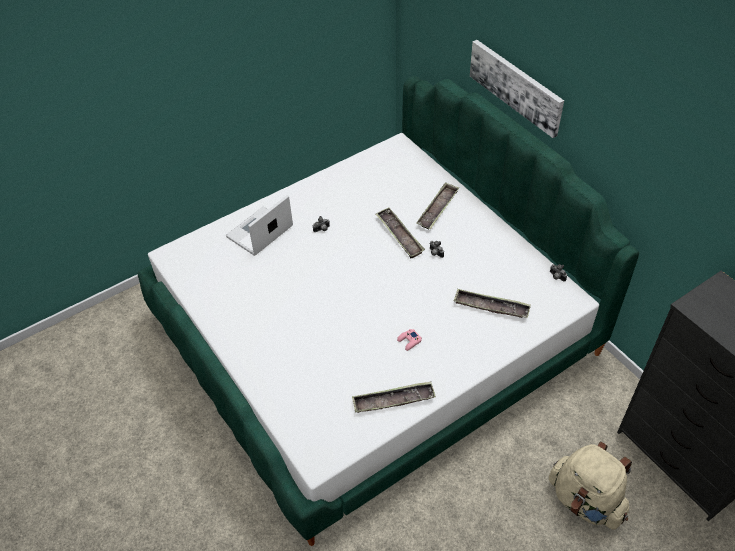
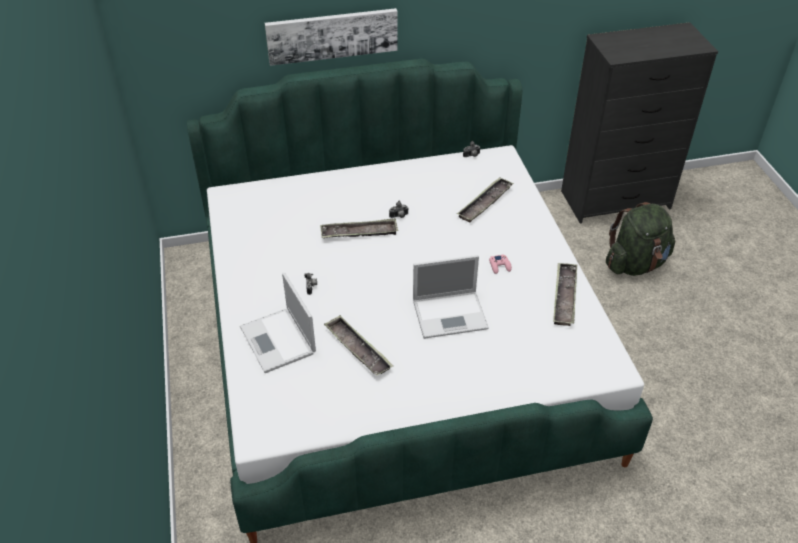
camera: 70 degrees left, 5 degrees down
tray [417,182,459,230] -> tray moved to [324,316,393,376]
beige backpack [549,441,632,529] -> green backpack [606,202,675,276]
none -> laptop [413,255,489,339]

